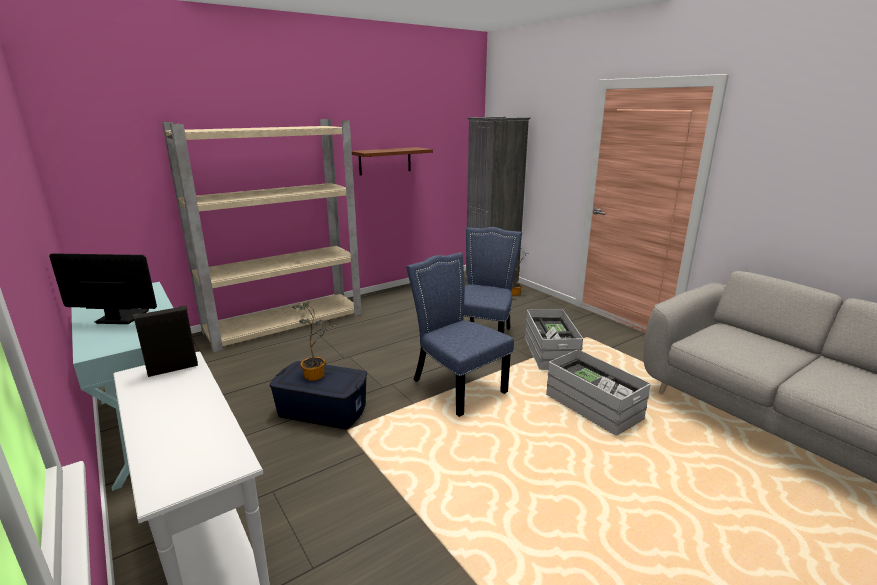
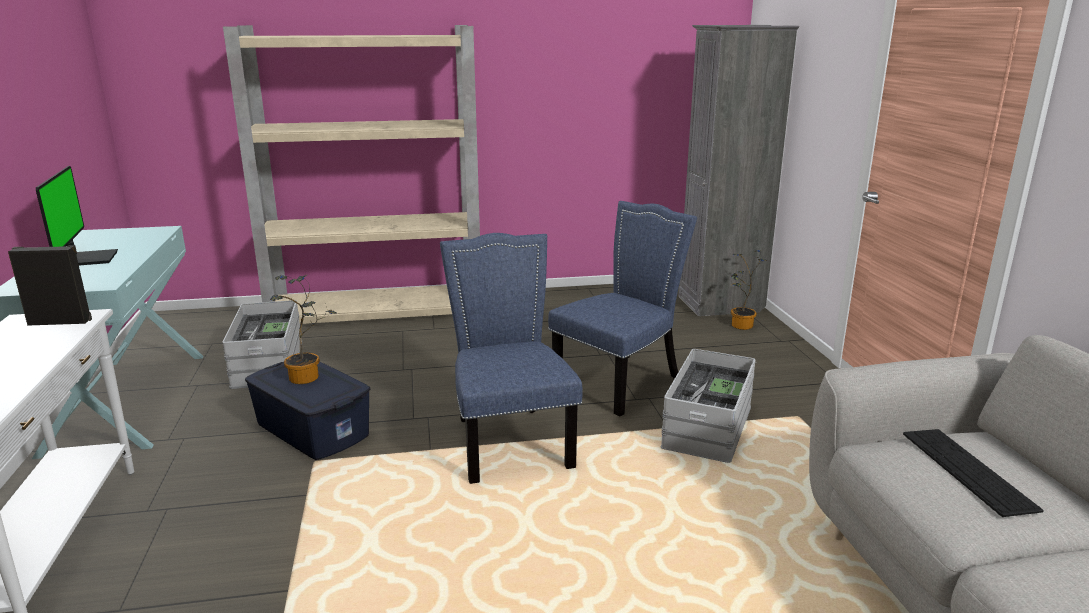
camera: 25 degrees right, 0 degrees up
monitor [49,253,157,324] -> monitor turned 45 degrees clockwise [36,166,118,266]
brown shelf [352,147,433,176] -> none
grey storage box [546,350,651,436] -> grey storage box moved to [222,300,303,389]
none -> keyboard [903,429,1044,517]

